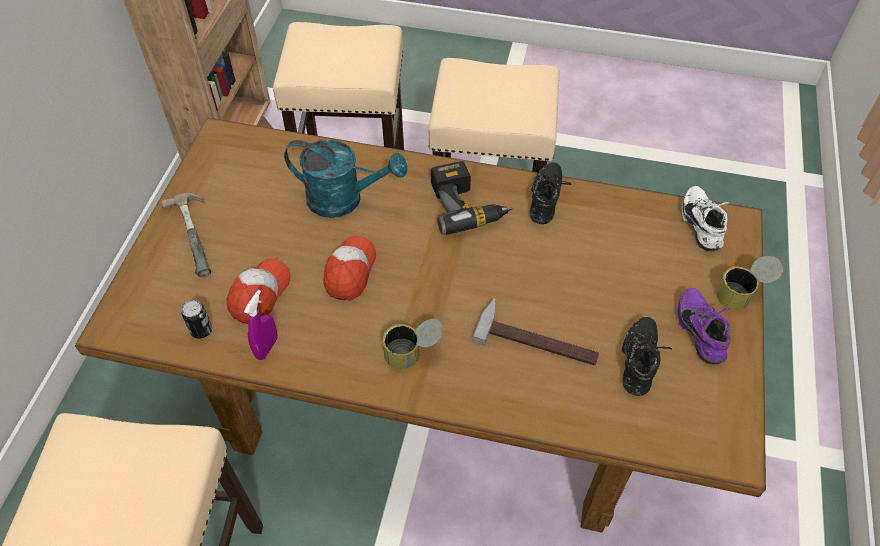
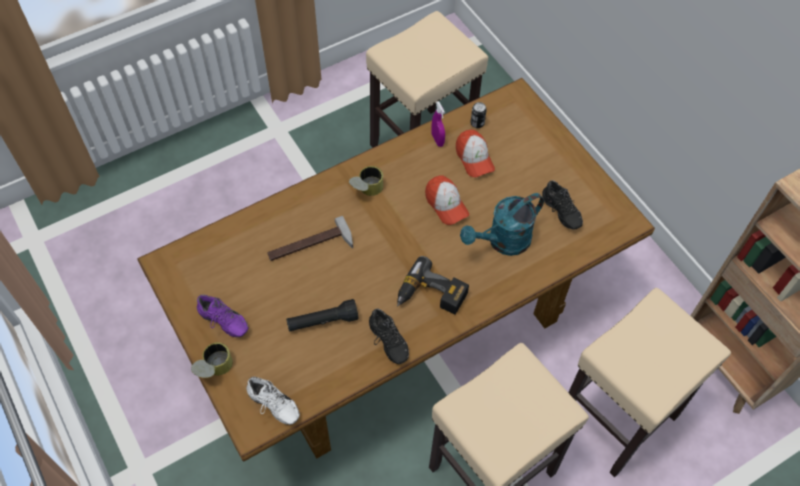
camera: 135 degrees right, 5 degrees up
hammer [161,193,211,278] -> none
black shoe [622,317,672,396] -> black shoe moved to [542,180,583,229]
none -> black flashlight [286,299,358,331]

